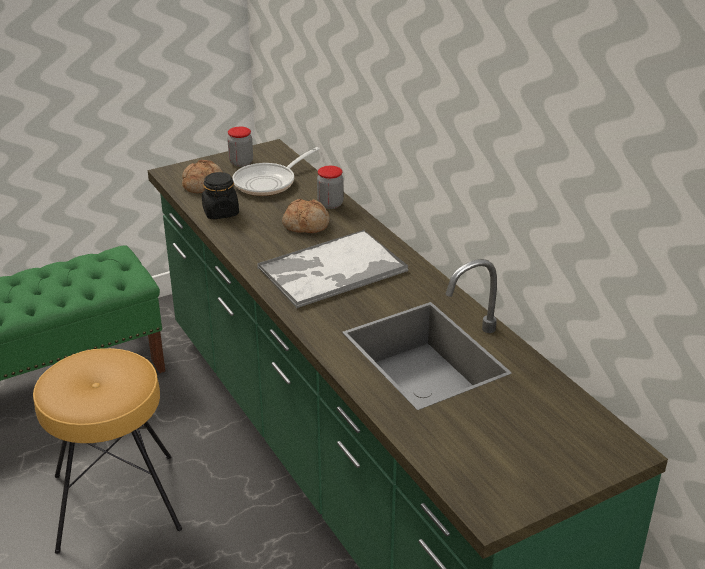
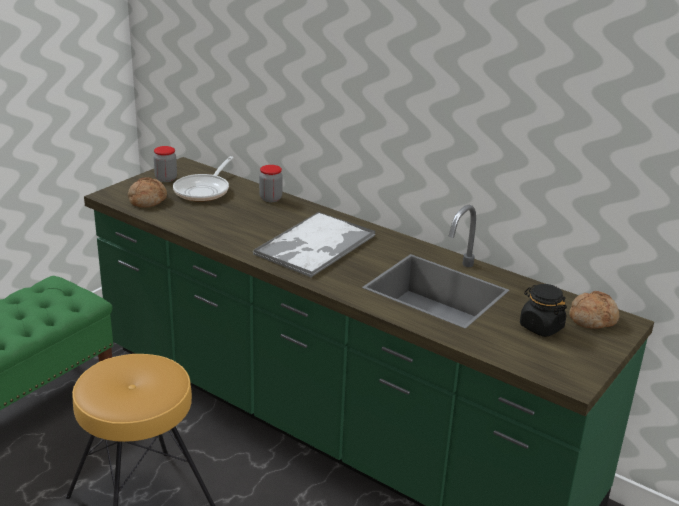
camera: 25 degrees left, 5 degrees down
black jar [202,172,239,219] -> black jar moved to [520,284,567,337]
bread [282,199,329,233] -> bread moved to [569,291,619,329]

